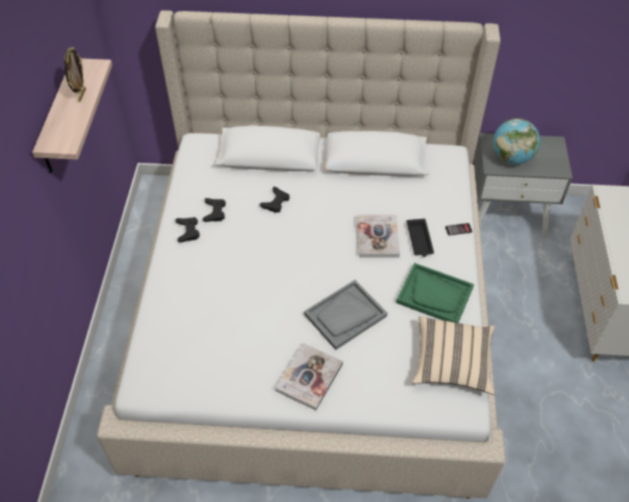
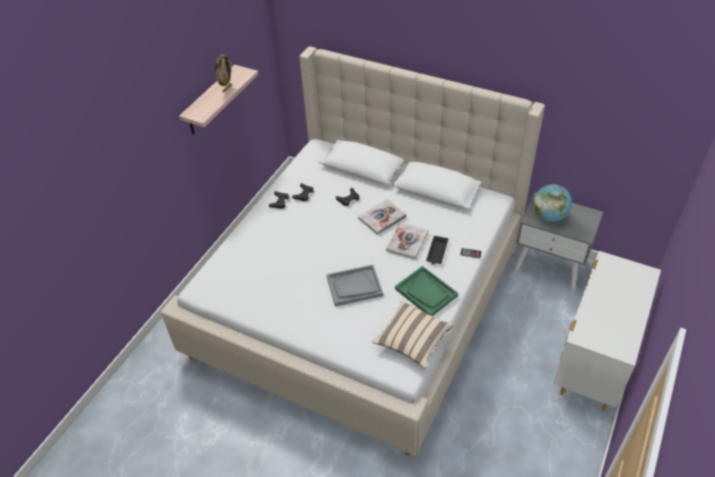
camera: 25 degrees right, 5 degrees down
book [275,343,343,410] -> book moved to [358,199,406,235]

